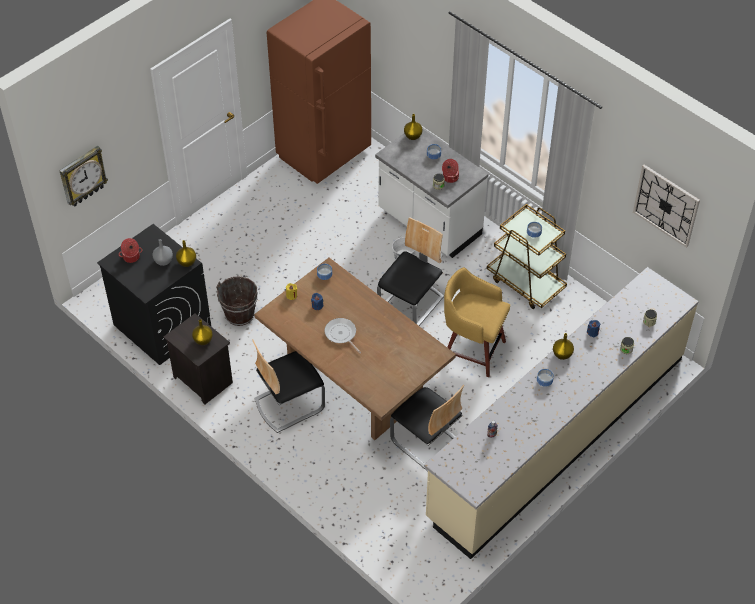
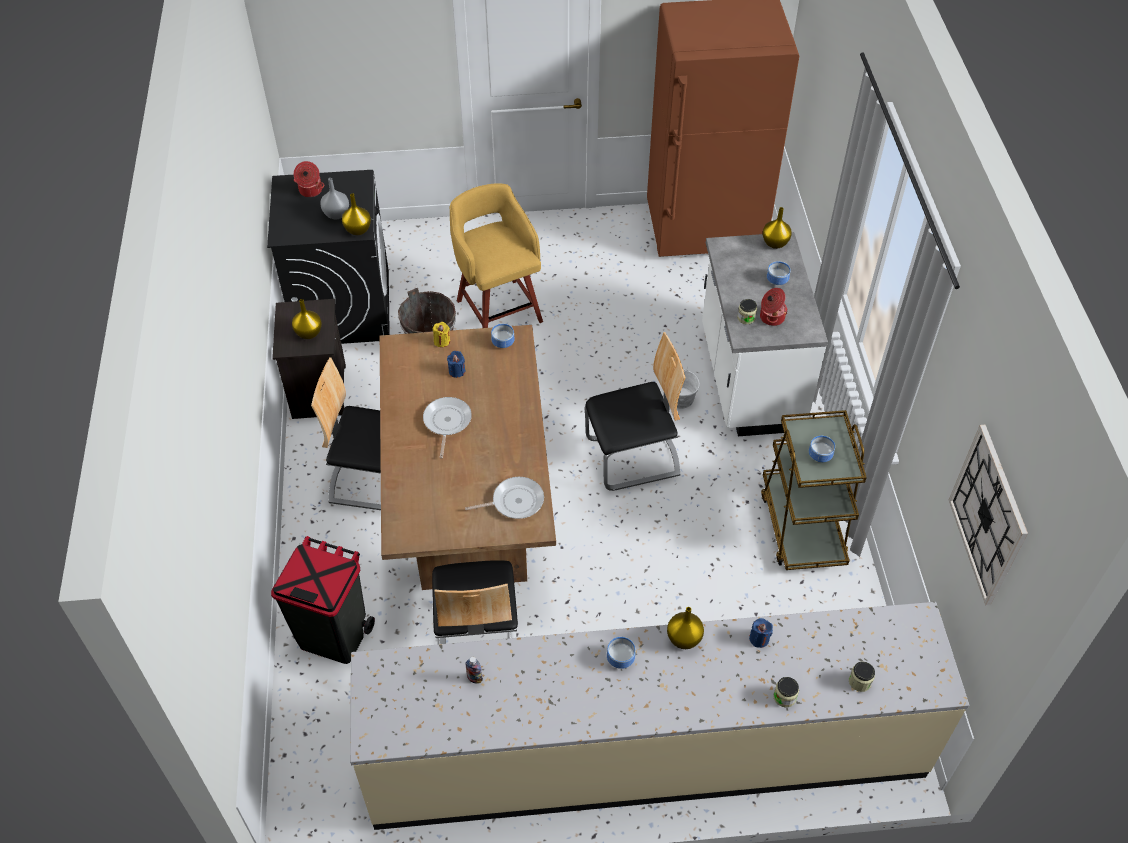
camera: 40 degrees right, 0 degrees up
wall clock [59,146,108,207] -> none
yellow stool [444,267,510,377] -> yellow stool moved to [450,183,543,328]
none -> black trash can [271,536,375,664]
none -> frying pan [465,477,544,519]

